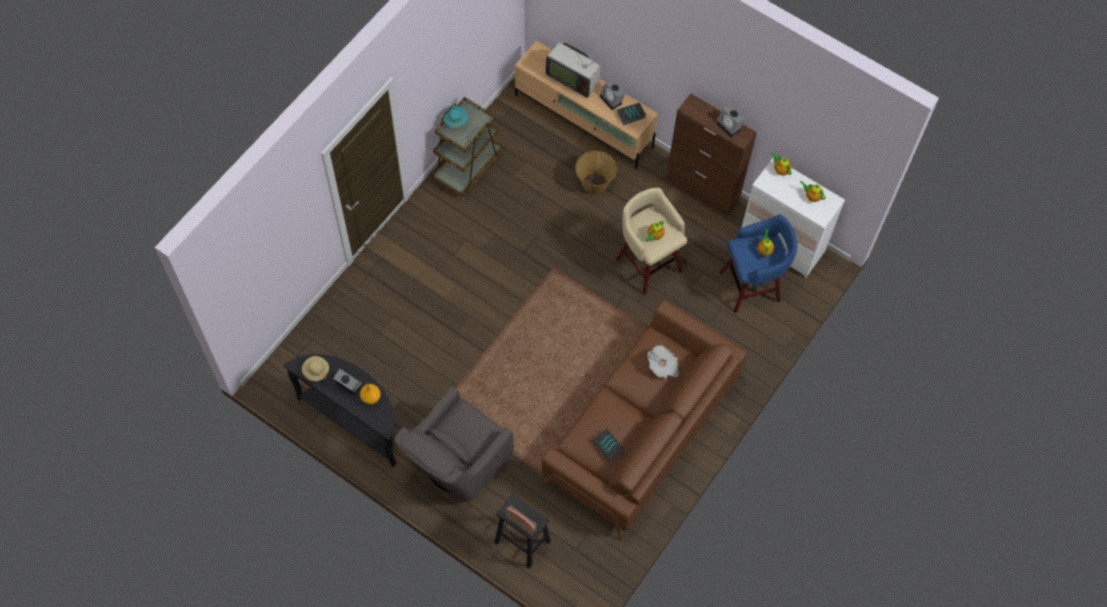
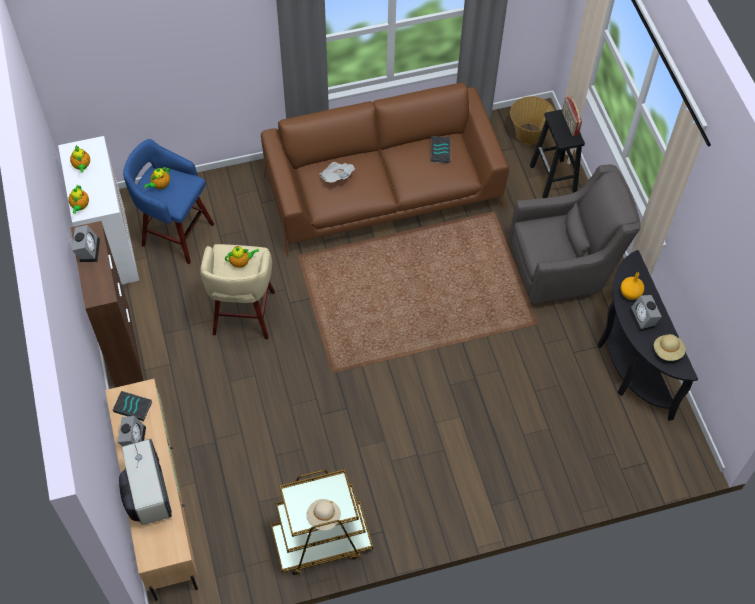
camera: 140 degrees left, 5 degrees down
turquoise hat [443,106,467,130] -> beige hat [306,499,341,530]
basket [575,151,617,194] -> basket moved to [510,96,555,144]

